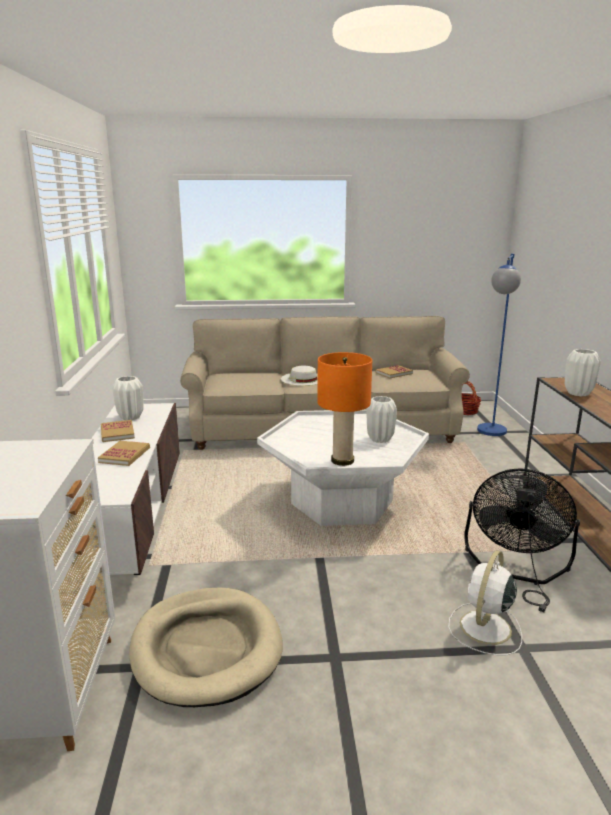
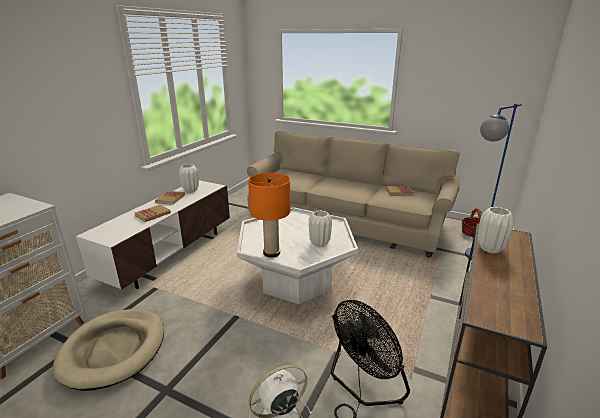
camera: 30 degrees right, 5 degrees up
white hat [281,366,318,386] -> none

